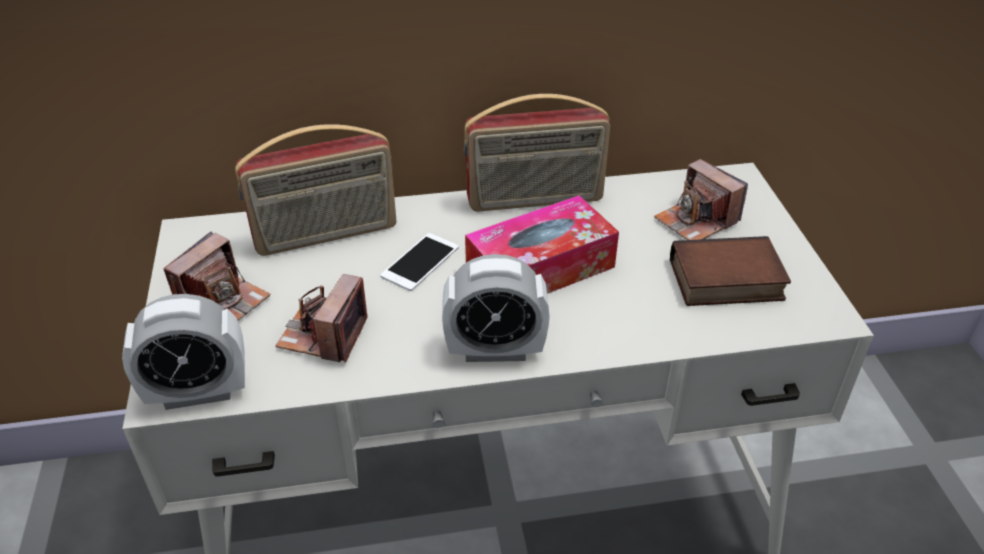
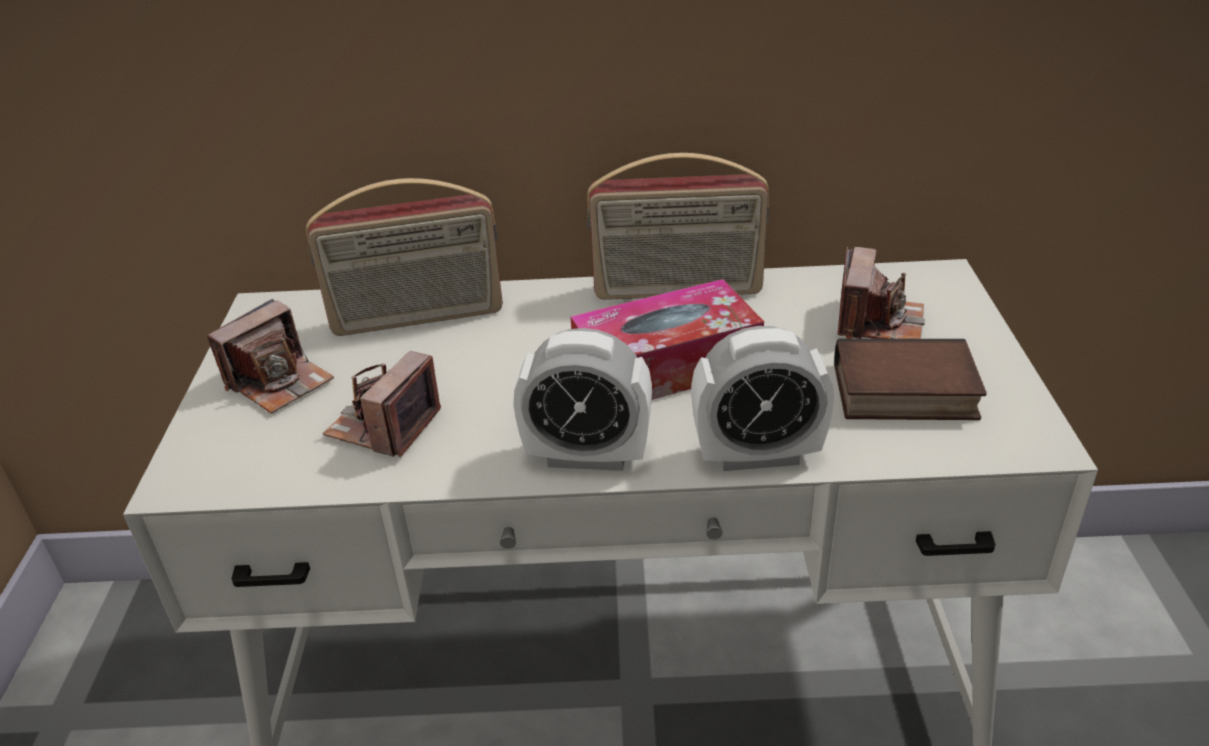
camera: 10 degrees right, 5 degrees down
alarm clock [122,294,245,410] -> alarm clock moved to [691,326,834,471]
phone [380,233,459,291] -> none
camera [654,159,748,240] -> camera turned 135 degrees counterclockwise [838,247,925,339]

